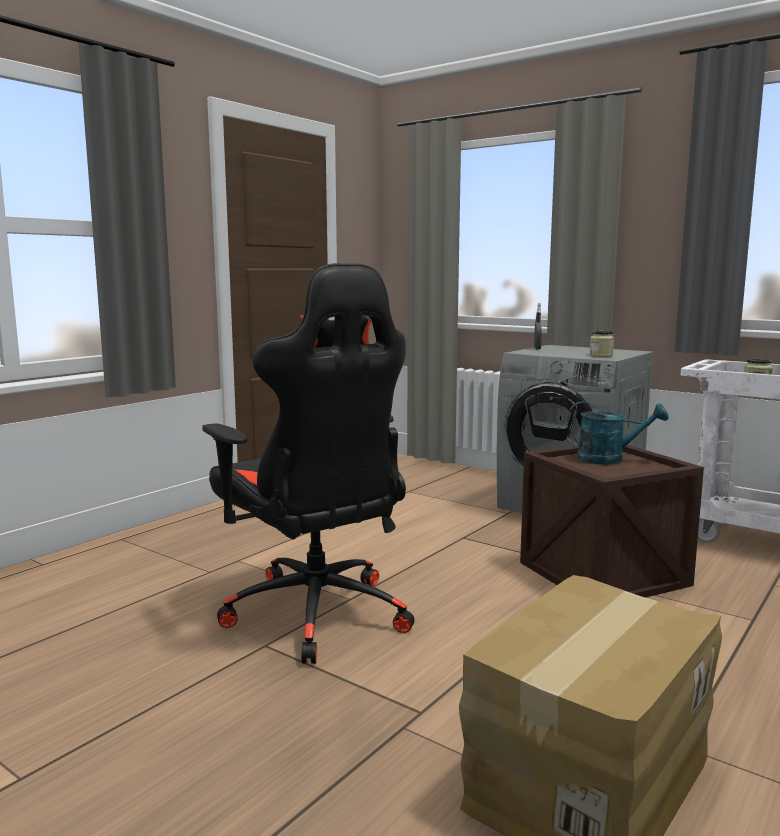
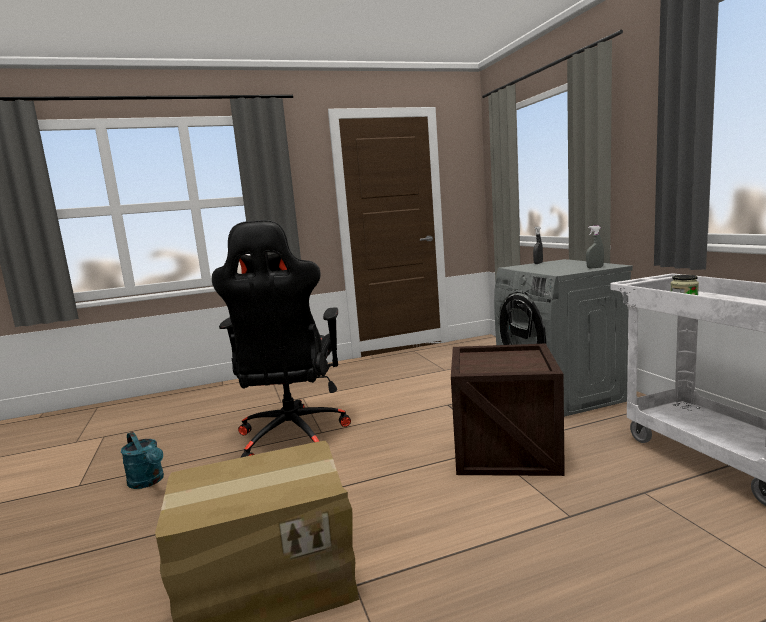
camera: 35 degrees right, 0 degrees up
turquoise watering can [568,401,669,465] -> turquoise watering can moved to [121,432,164,489]
jar [590,331,614,357] -> none
none -> grey spray bottle [586,226,604,268]

